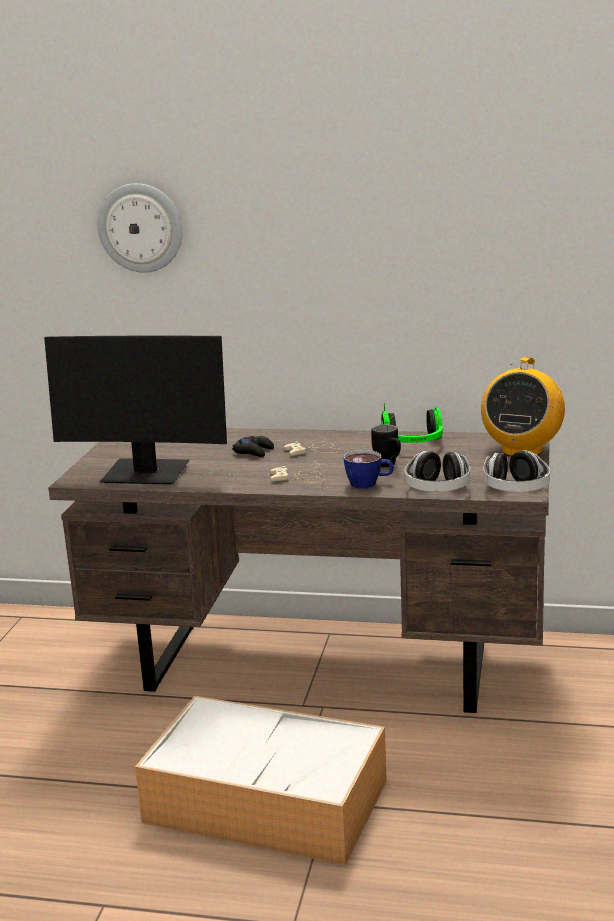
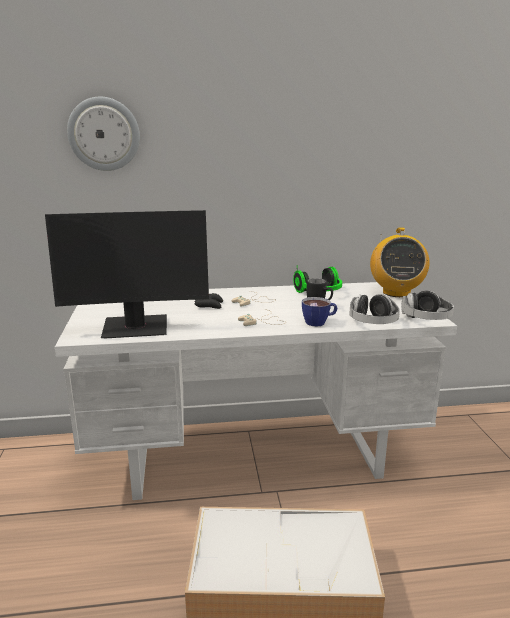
camera: 20 degrees left, 0 degrees up
brown desk [48,428,549,713] -> white desk [55,282,457,500]

